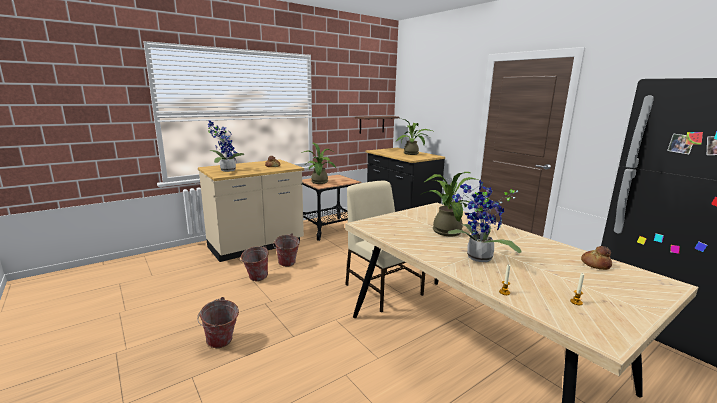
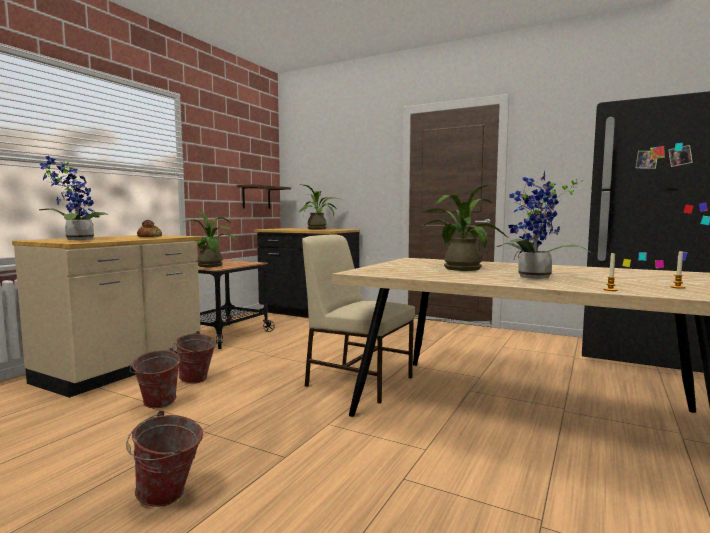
camera: 25 degrees left, 10 degrees down
bread [581,246,612,270] -> none

